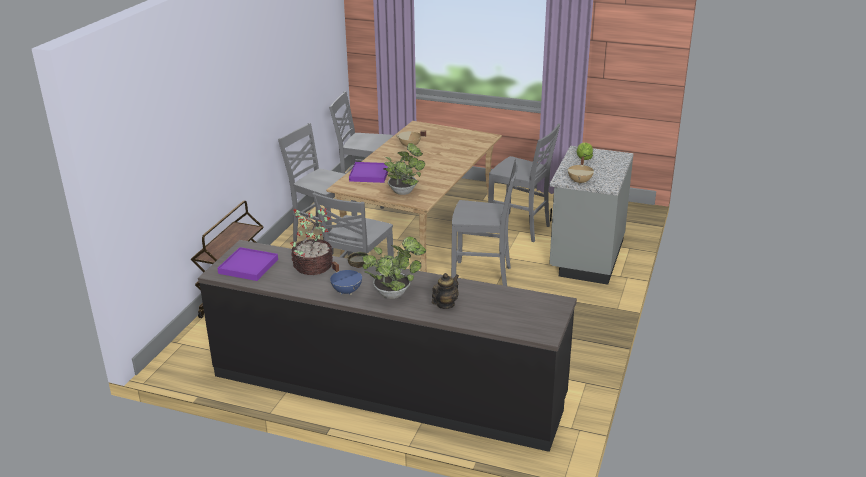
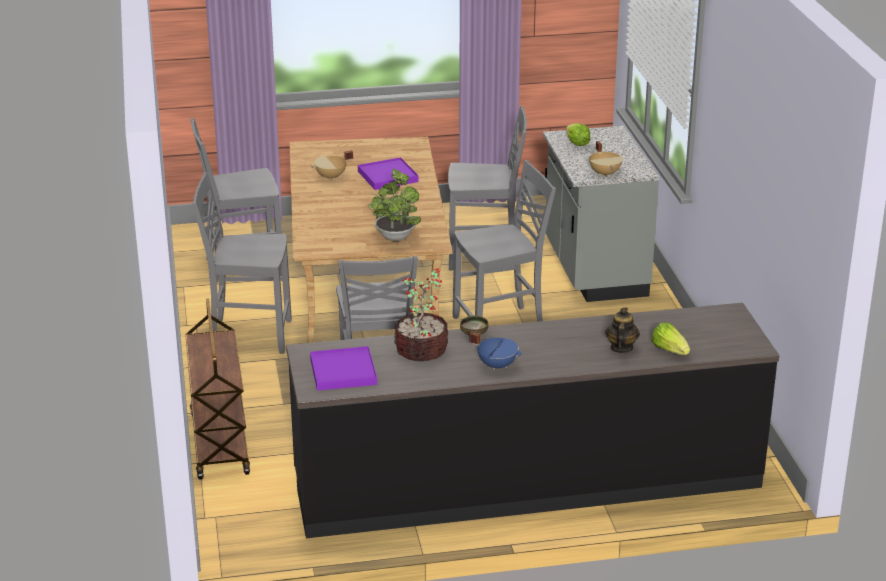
camera: 30 degrees left, 0 degrees up
purple tray [349,162,388,183] -> purple tray moved to [358,157,419,190]
potted plant [362,237,426,299] -> none
none -> lettuce [651,322,690,355]

